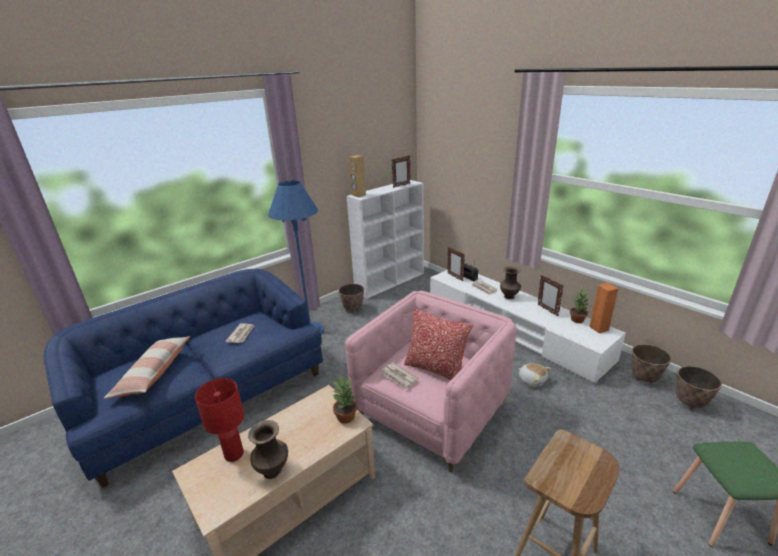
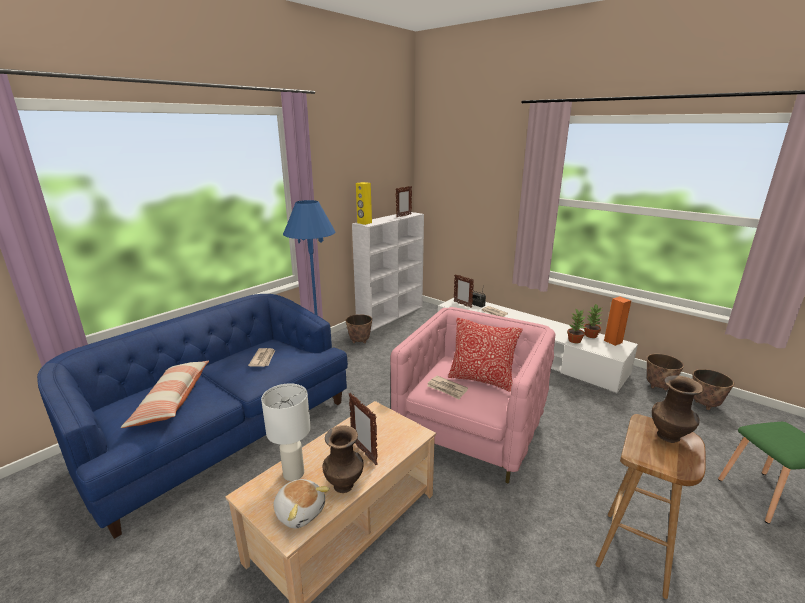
camera: 10 degrees left, 5 degrees down
red table lamp [195,378,244,462] -> white table lamp [261,383,311,481]
potted plant [333,376,357,424] -> potted plant moved to [567,308,586,343]
brown speaker [349,155,366,197] -> yellow speaker [356,182,372,225]
brown vase [500,266,521,299] -> brown vase moved to [652,375,704,443]
plush toy [518,363,552,387] -> plush toy moved to [273,479,330,528]
picture frame [537,275,564,316] -> picture frame moved to [349,393,378,465]

